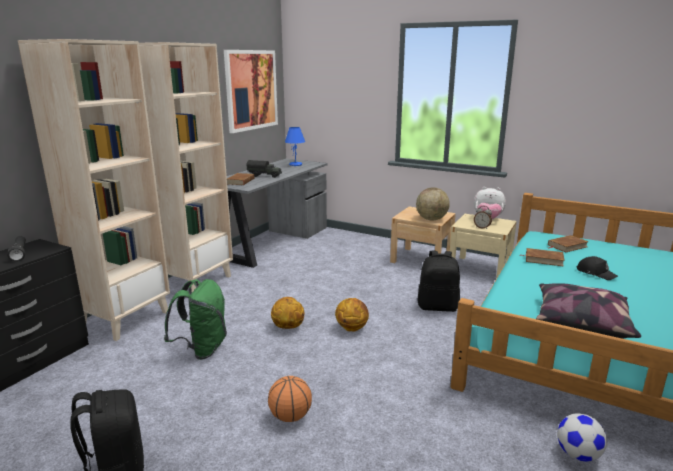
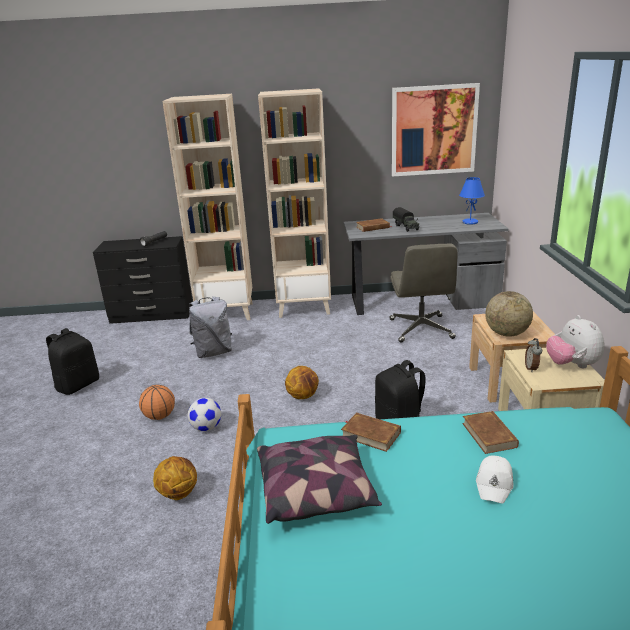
camera: 60 degrees right, 5 degrees up
green backpack [164,279,227,360] -> grey backpack [189,296,232,358]
basketball [271,297,305,329] -> basketball moved to [153,456,197,500]
brown book [548,235,589,252] -> brown book moved to [341,413,401,452]
football [557,413,607,462] -> football moved to [188,398,221,431]
black cap [576,256,618,280] -> white cap [476,456,514,503]
none -> grey office chair [390,244,458,343]

